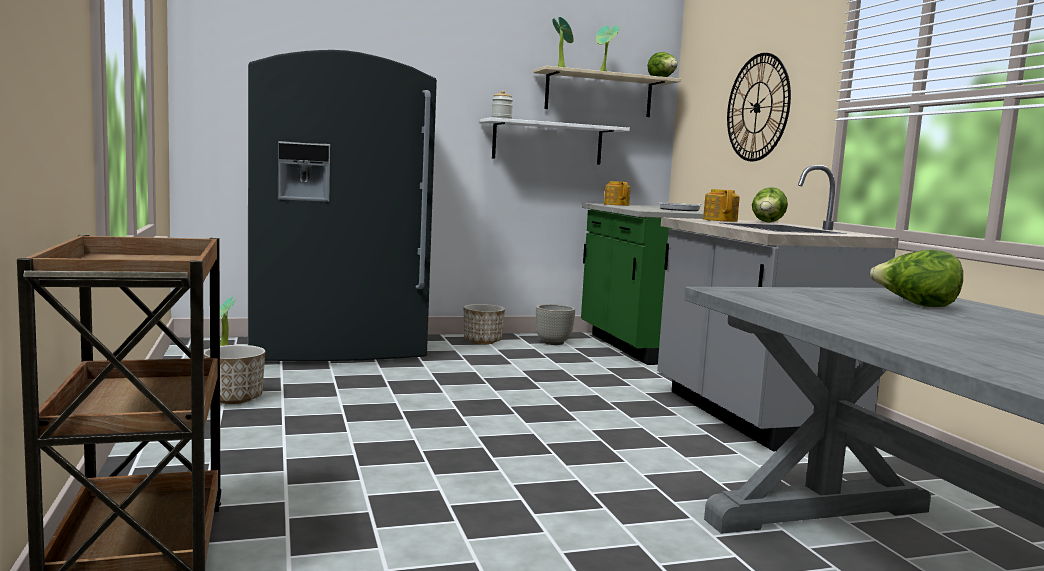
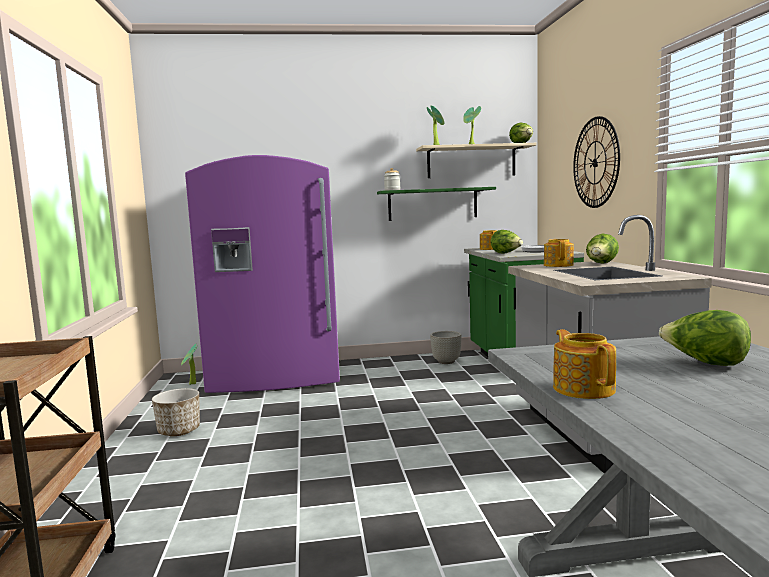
camera: 10 degrees right, 0 degrees up
grey fridge [248,50,437,361] -> purple fridge [185,155,340,393]
planter [464,304,505,344] -> none
white shelf [480,117,630,165] -> green shelf [377,187,496,221]
none -> lettuce [491,230,523,254]
none -> teapot [553,329,616,399]

